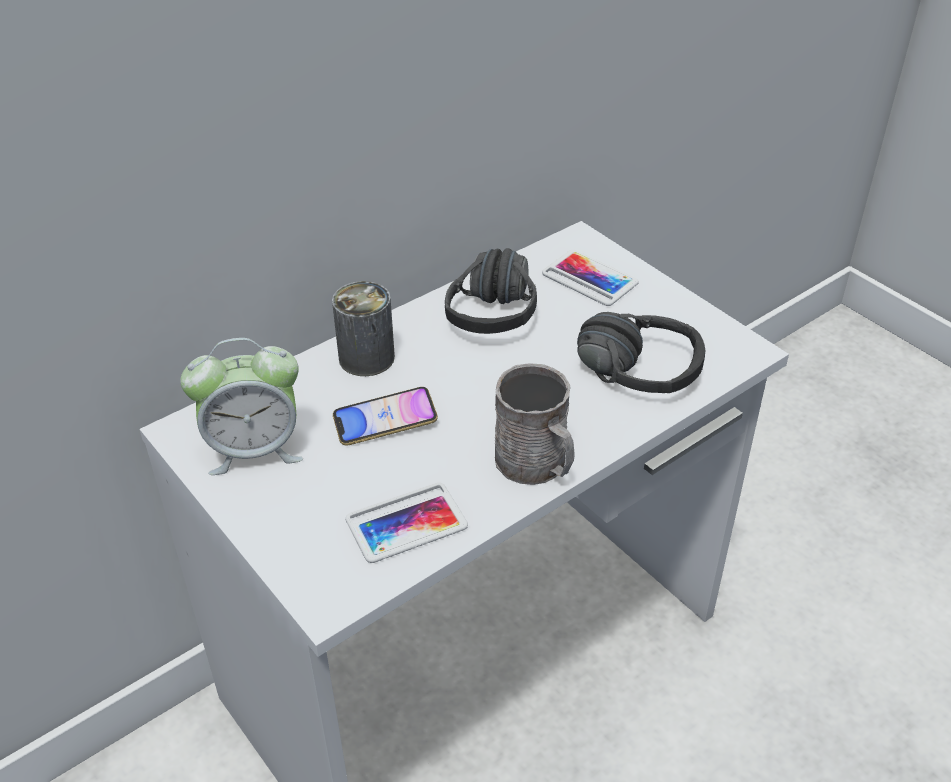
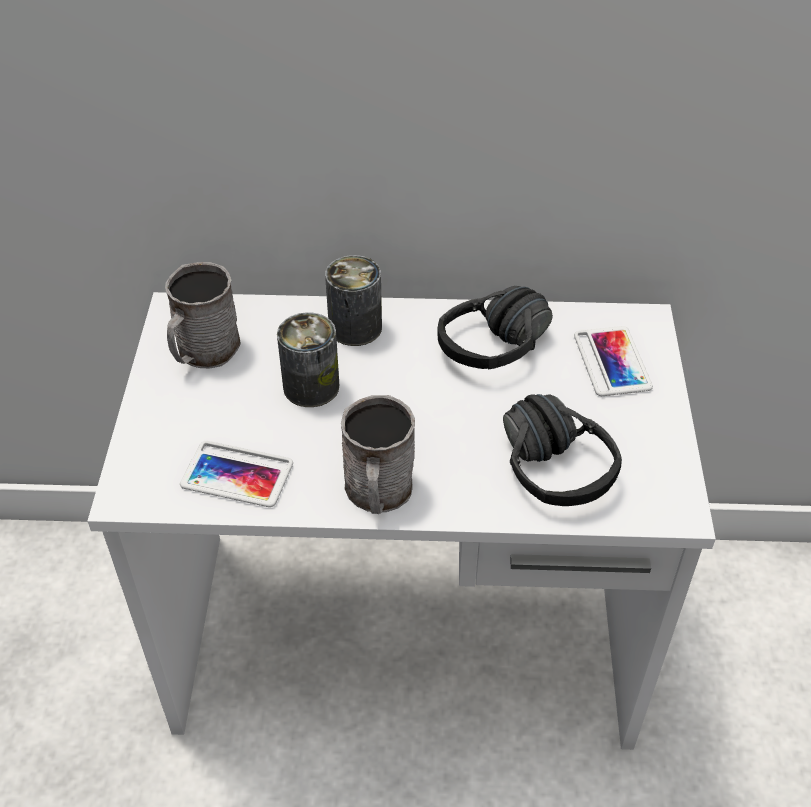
camera: 40 degrees right, 5 degrees up
alarm clock [180,338,303,475] -> grey mug [165,262,241,369]
phone [333,387,438,446] -> can [277,312,339,407]

